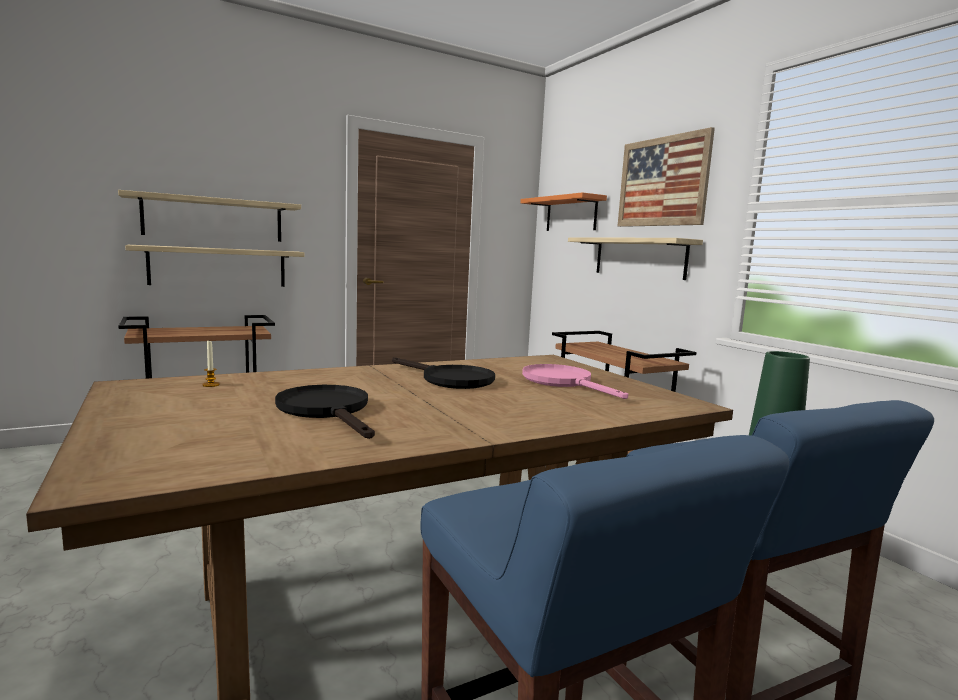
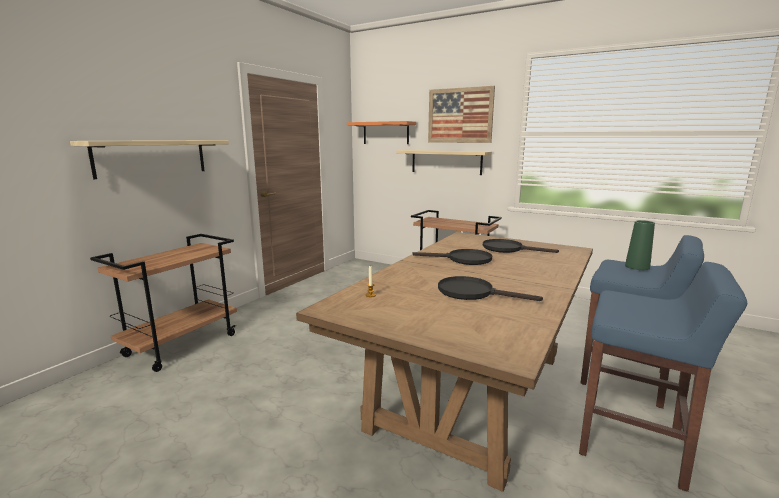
camera: 30 degrees left, 5 degrees up
shelf [125,245,304,287] -> none
pink frying pan [522,364,628,399] -> black frying pan [483,239,559,253]

